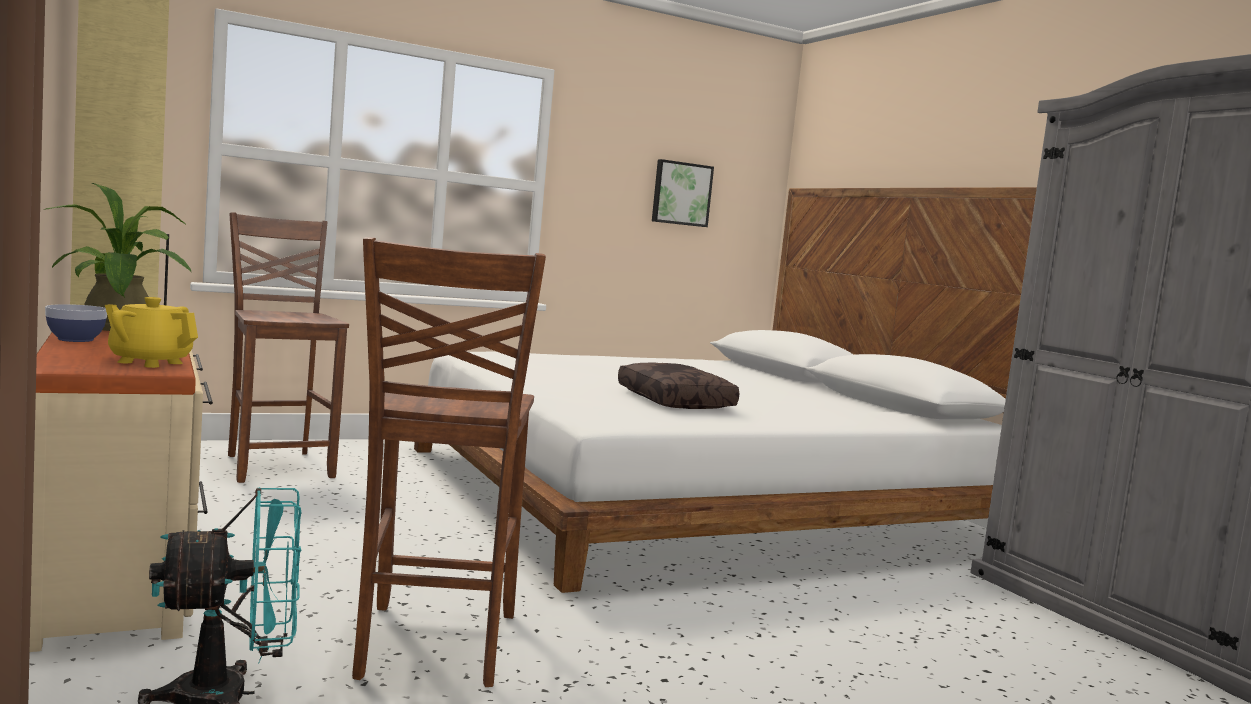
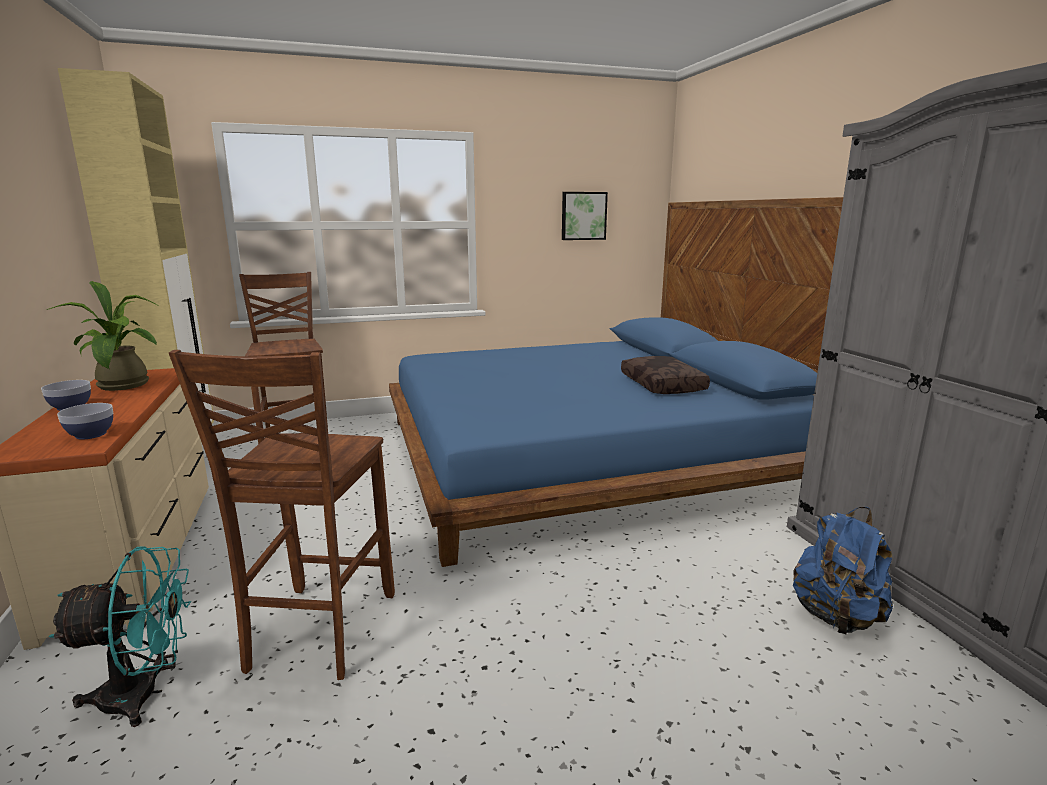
camera: 10 degrees right, 10 degrees up
yellow teapot [105,297,198,368] -> bowl [57,403,113,440]
white bed [414,187,1037,593] -> blue bed [389,197,843,567]
brown pillow [618,362,740,409] -> brown pillow moved to [621,356,710,394]
none -> blue backpack [793,507,893,634]

